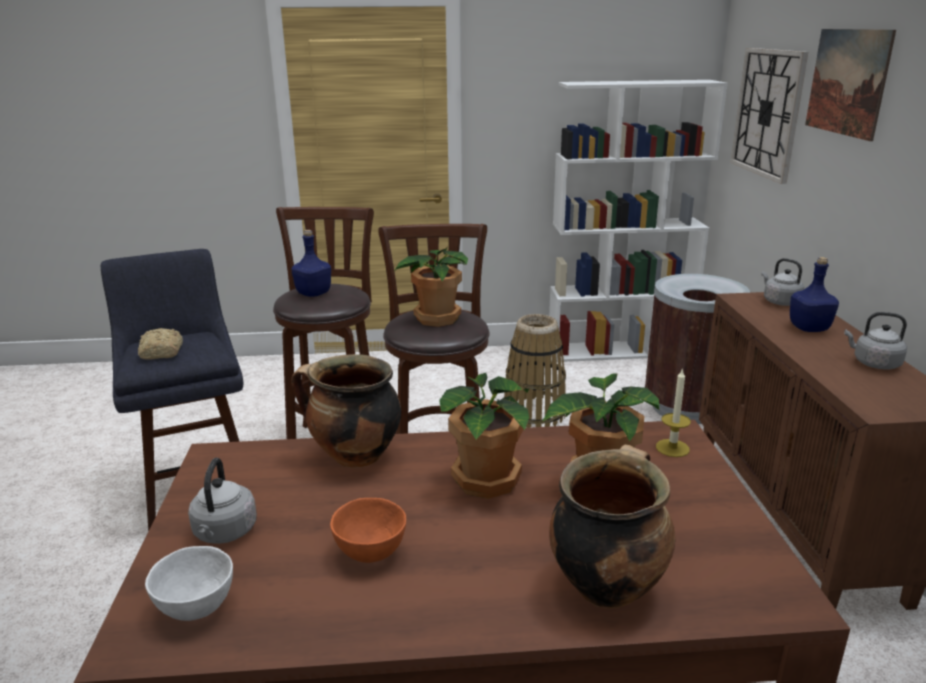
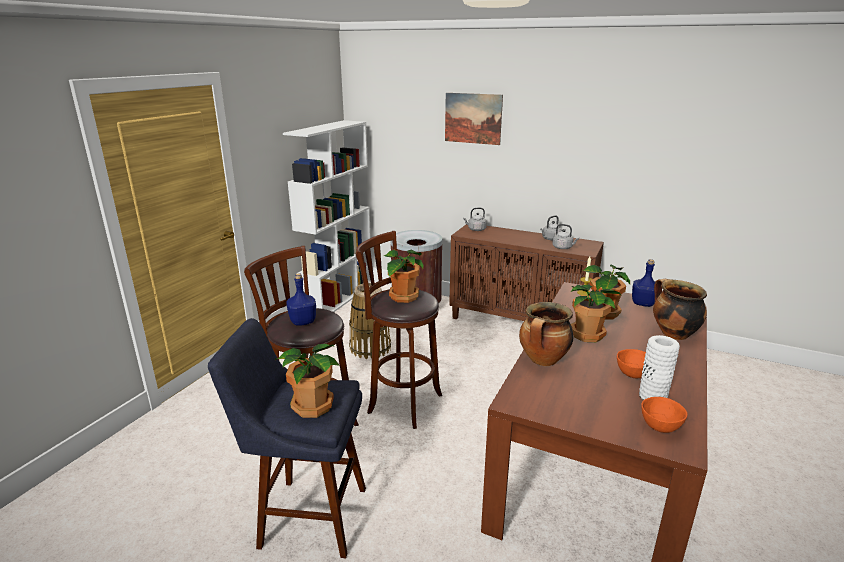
camera: 60 degrees left, 0 degrees up
bread [138,328,183,360] -> potted plant [274,344,340,418]
white bowl [145,546,233,621] -> orange bowl [641,397,688,433]
grey kettle [188,458,257,544] -> grey kettle moved to [552,224,579,249]
wall clock [730,48,808,184] -> none
blue bottle [790,257,839,332] -> blue bottle moved to [632,259,655,307]
none -> white vase [639,335,680,400]

